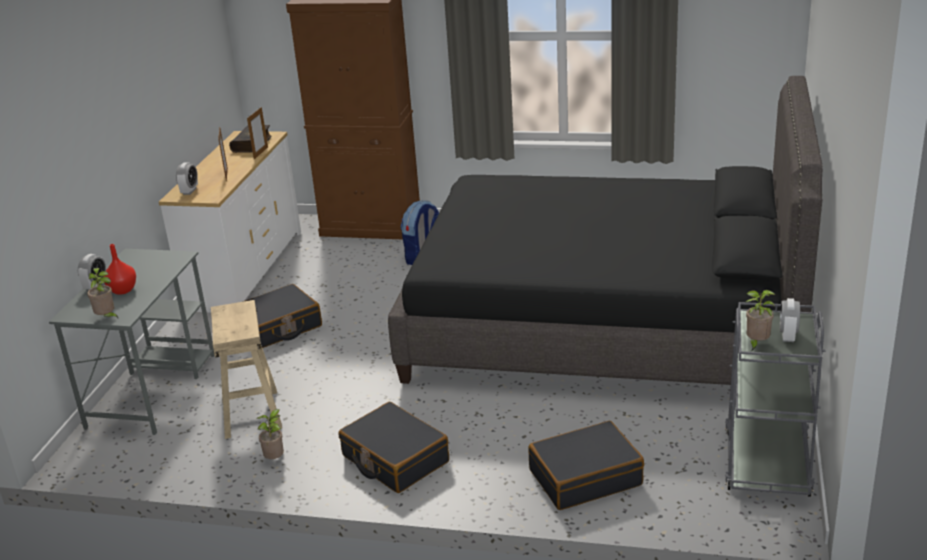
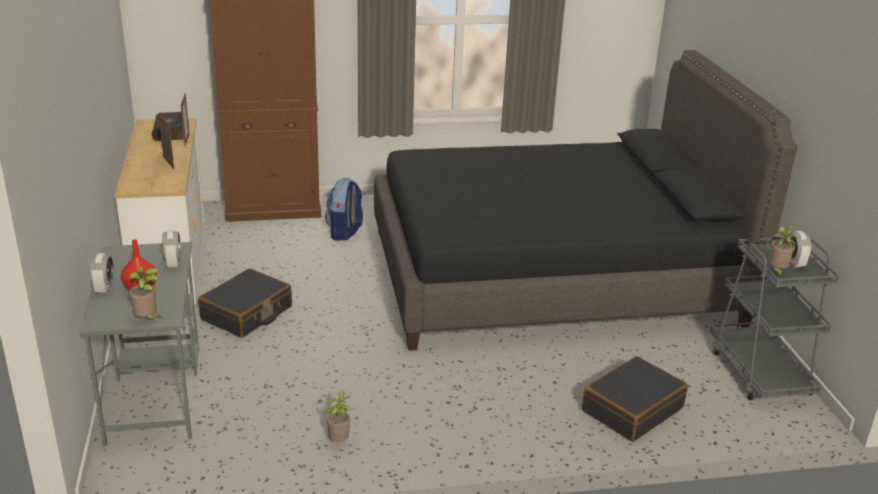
camera: 25 degrees left, 0 degrees up
alarm clock [176,163,198,195] -> alarm clock moved to [162,230,181,268]
beige stool [211,300,282,439] -> none
black suitcase [339,402,449,493] -> none

